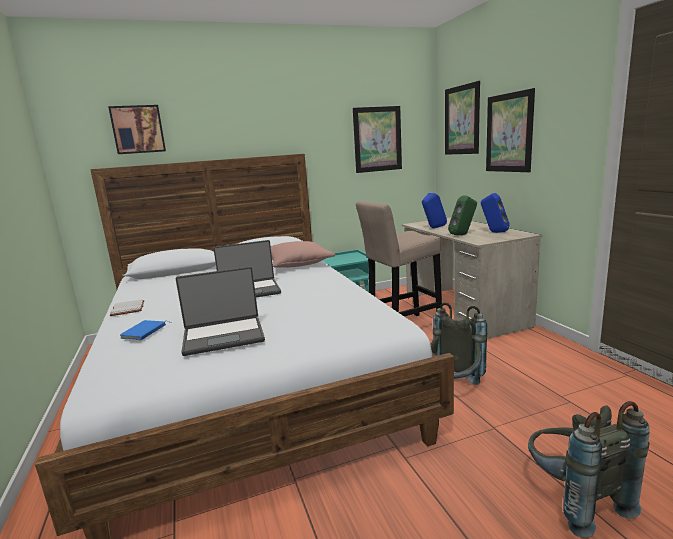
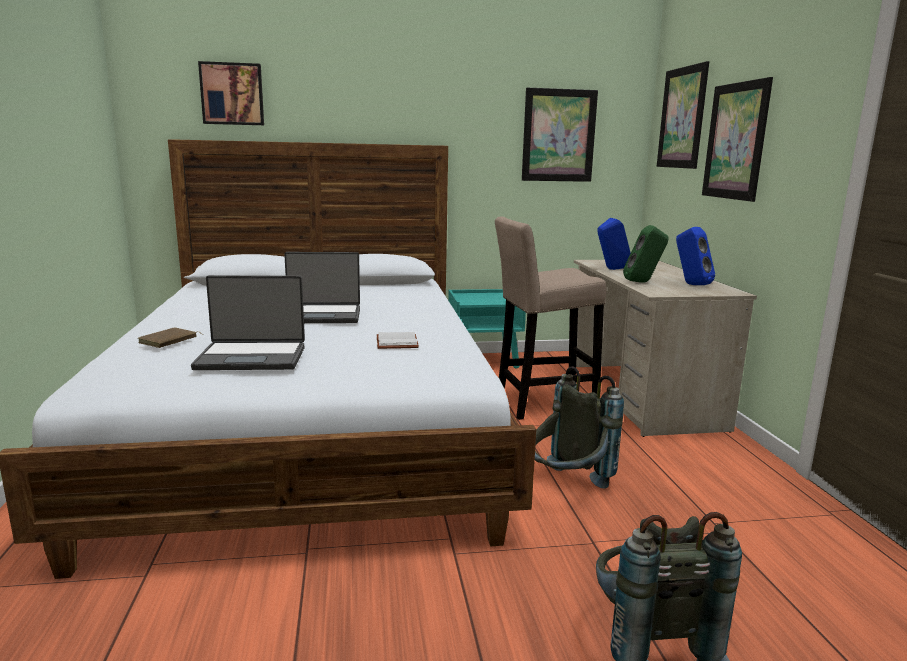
camera: 10 degrees right, 0 degrees up
white book [110,299,144,316] -> white book moved to [377,332,419,349]
blue book [120,320,171,340] -> brown book [138,327,203,348]
pink pillow [271,241,335,268] -> none

